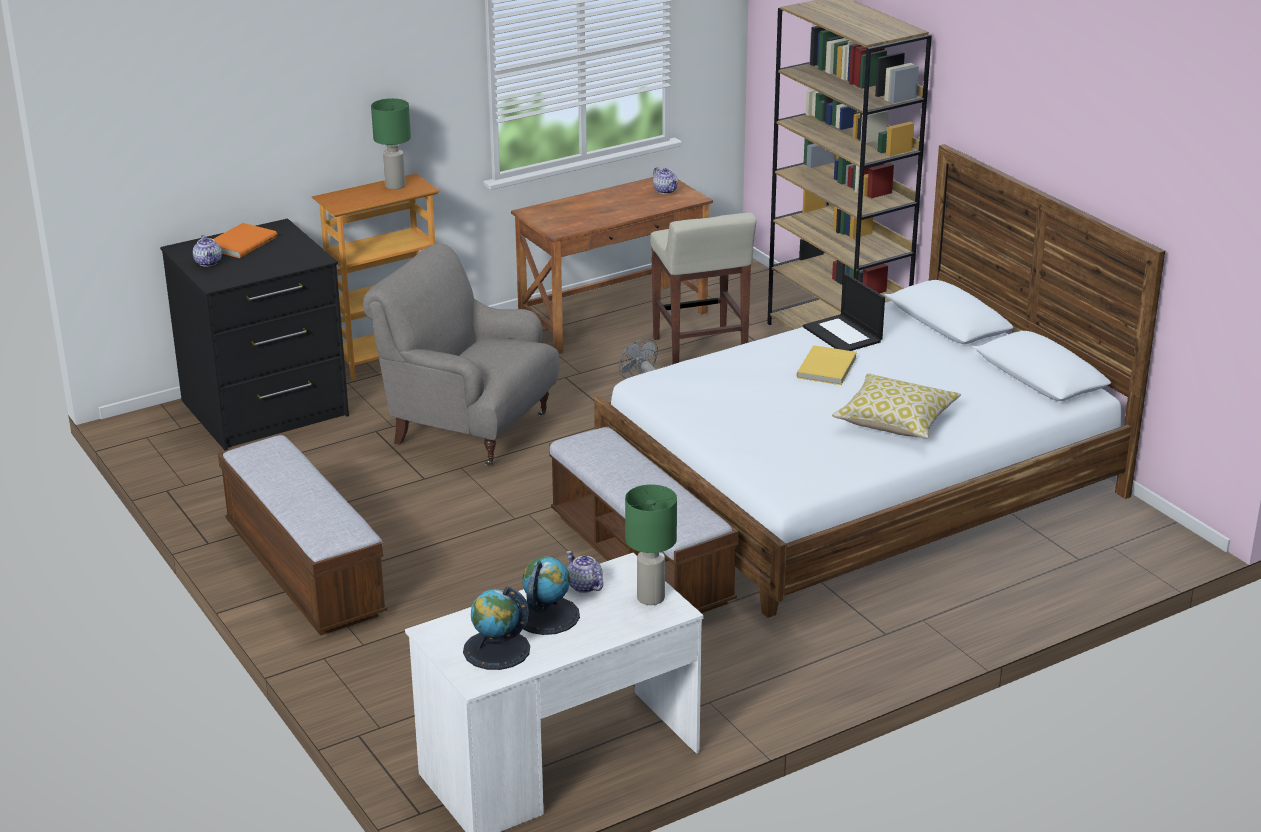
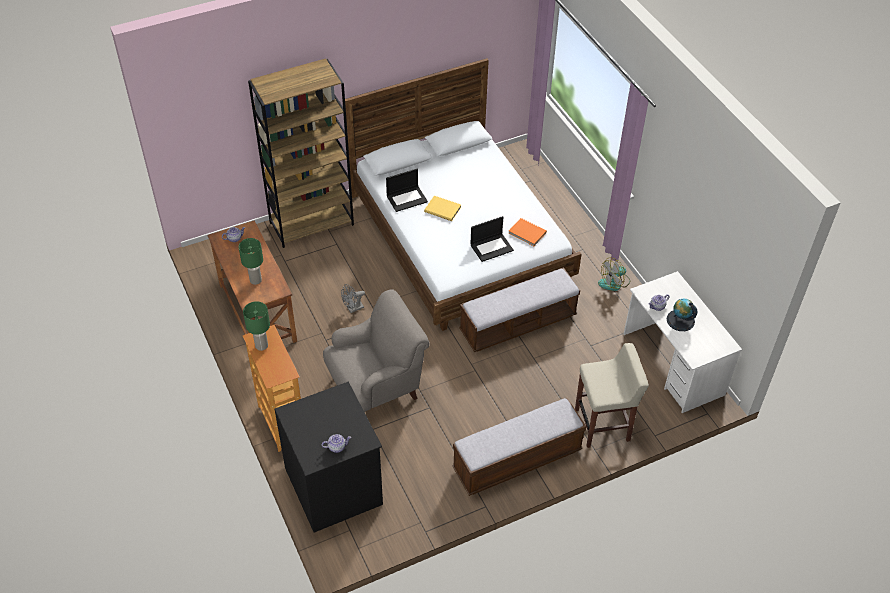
camera: 85 degrees left, 20 degrees up
orange book [213,223,277,258] -> orange book moved to [508,218,547,246]
grey armchair [363,244,560,465] -> grey armchair turned 150 degrees counterclockwise [323,290,429,412]
globe [463,586,530,670] -> none
green table lamp [625,484,677,605] -> green table lamp moved to [239,238,263,285]
beige stool [650,213,756,364] -> beige stool moved to [575,343,649,448]
pillow [832,374,961,438] -> none
none -> laptop [470,216,514,262]
none -> fan [598,258,630,291]

